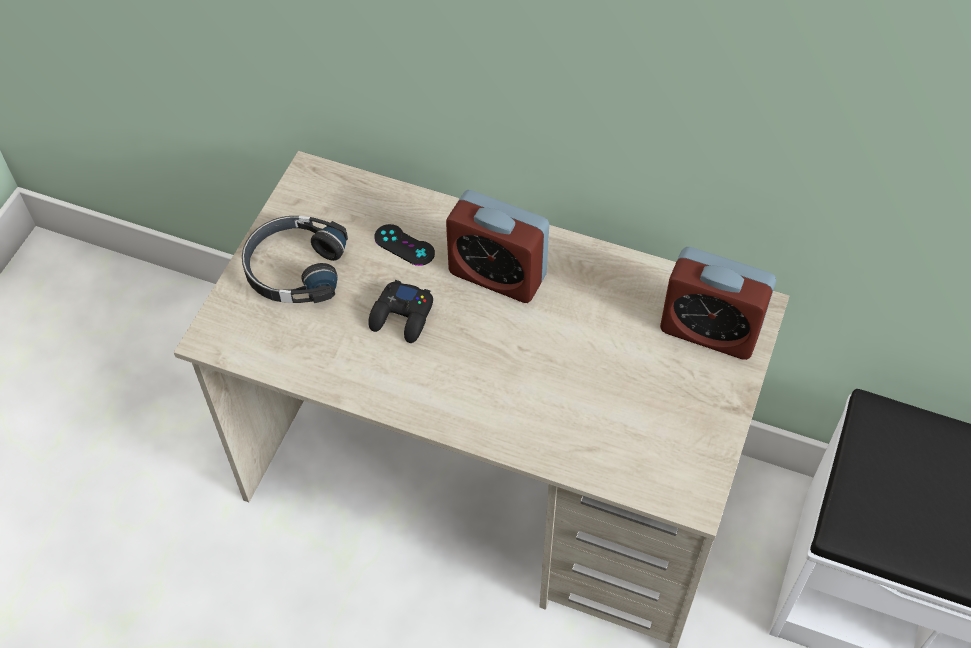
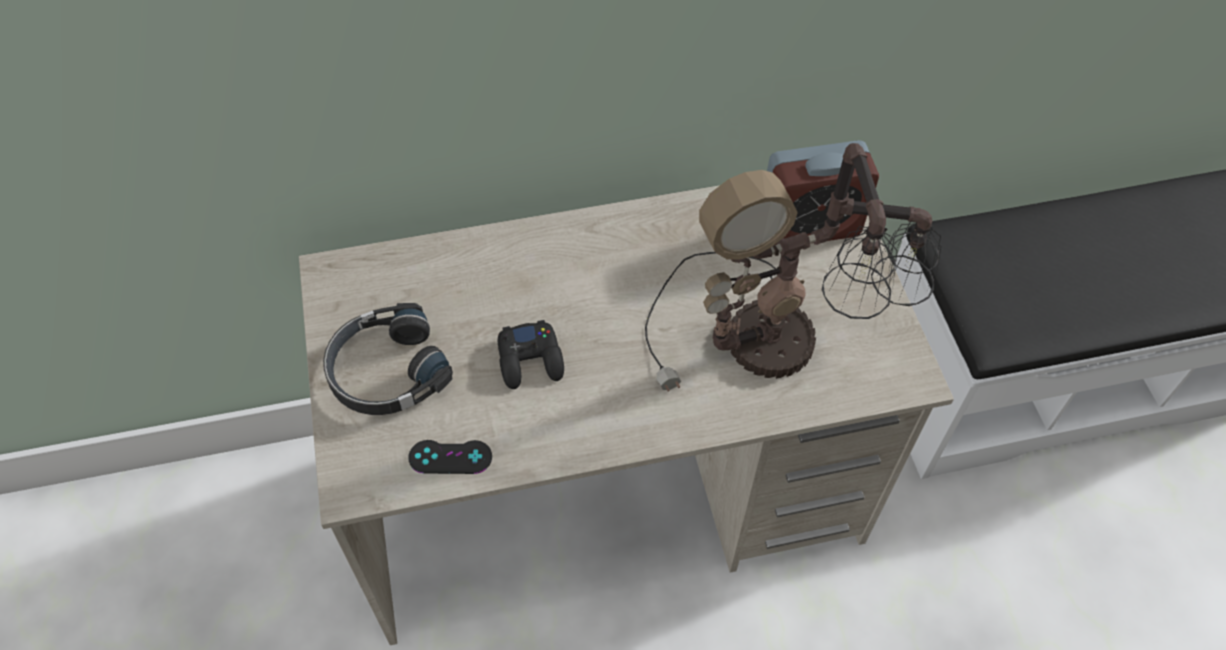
camera: 35 degrees left, 0 degrees up
black game controller [374,224,435,266] -> black game controller moved to [408,440,492,474]
alarm clock [446,190,549,303] -> none
none -> table lamp [645,143,941,392]

